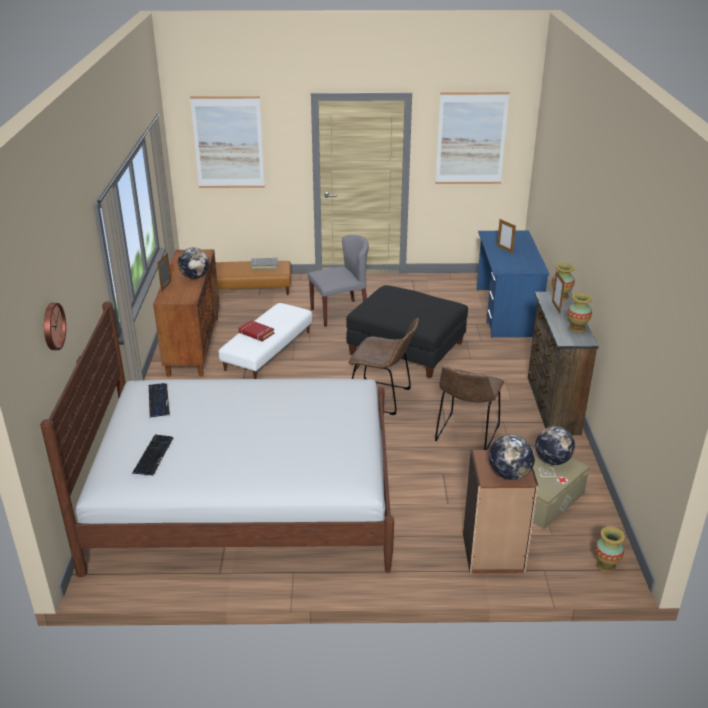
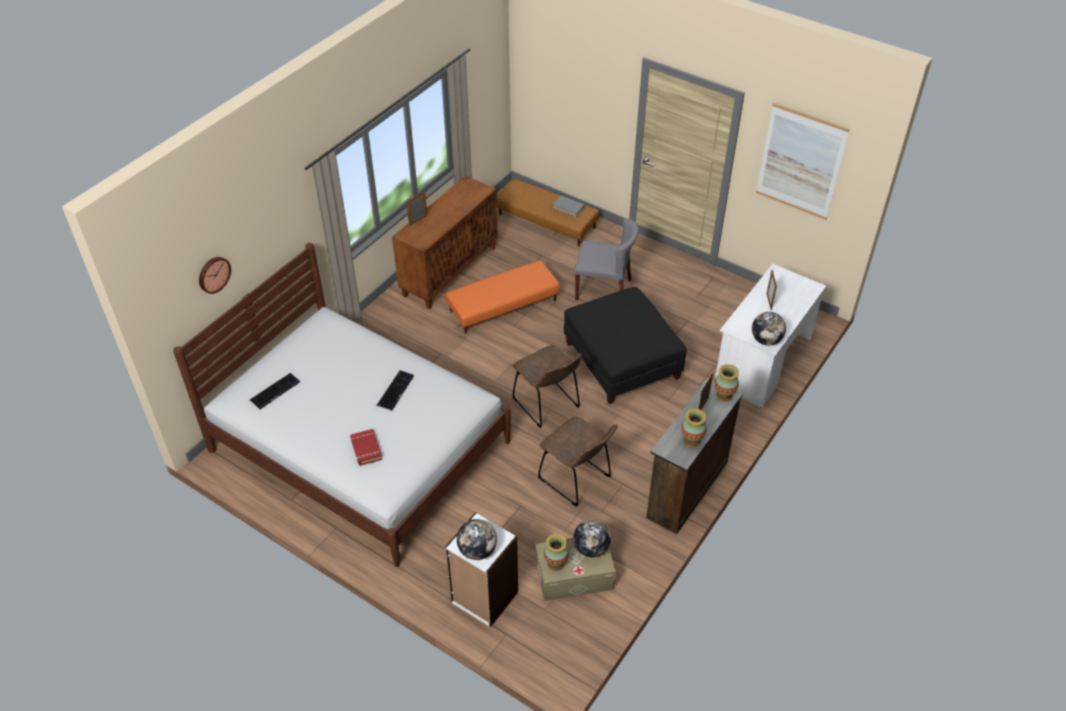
camera: 35 degrees right, 15 degrees up
keyboard [149,383,170,418] -> keyboard moved to [377,370,414,411]
globe [178,247,209,279] -> globe moved to [752,312,786,345]
picture [190,96,265,188] -> none
white ottoman [219,303,312,379] -> orange ottoman [446,260,560,333]
red book [239,320,274,341] -> red book moved to [350,429,382,466]
brown chair [435,366,504,450] -> brown chair turned 105 degrees counterclockwise [538,417,617,507]
brown bookcase [463,450,538,573] -> white bookcase [445,512,518,627]
blue desk [477,230,549,338] -> white desk [715,264,826,408]
vase [595,527,625,573] -> vase moved to [544,534,569,571]

